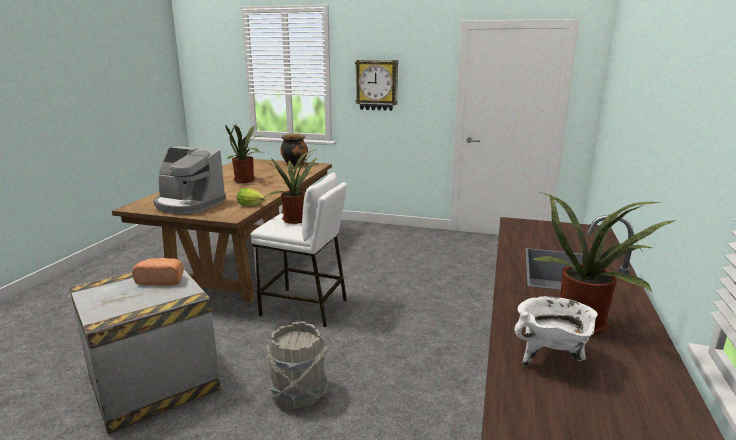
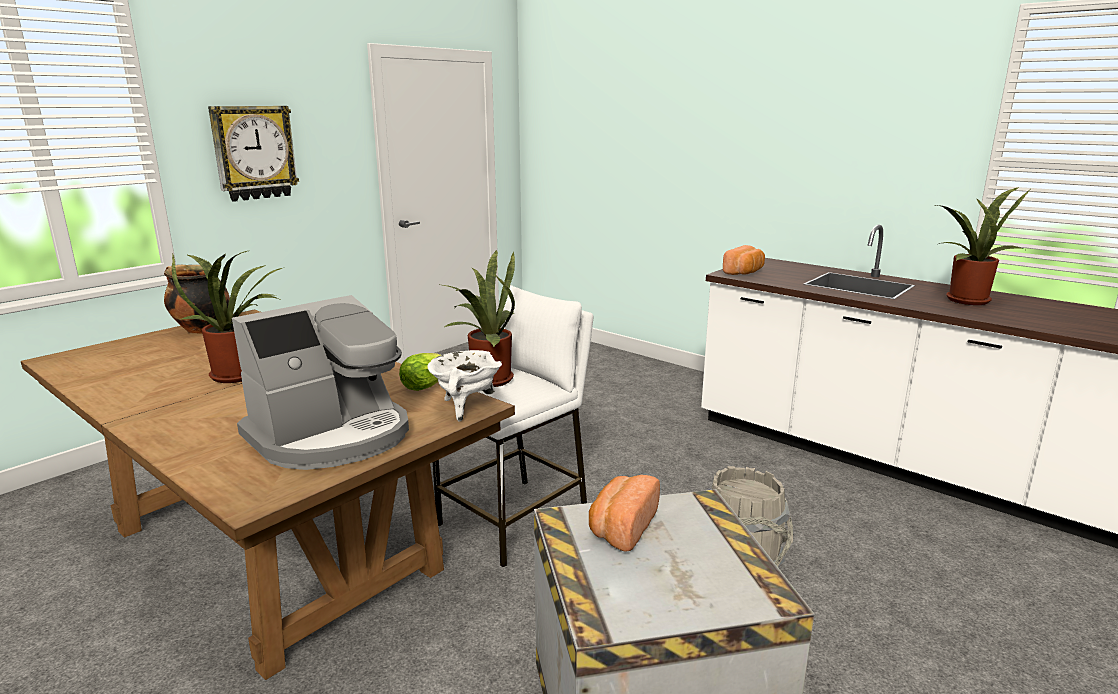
camera: 65 degrees left, 0 degrees up
white cooking pot [514,296,598,366] -> white cooking pot moved to [428,350,502,422]
none -> bread [723,245,765,275]

